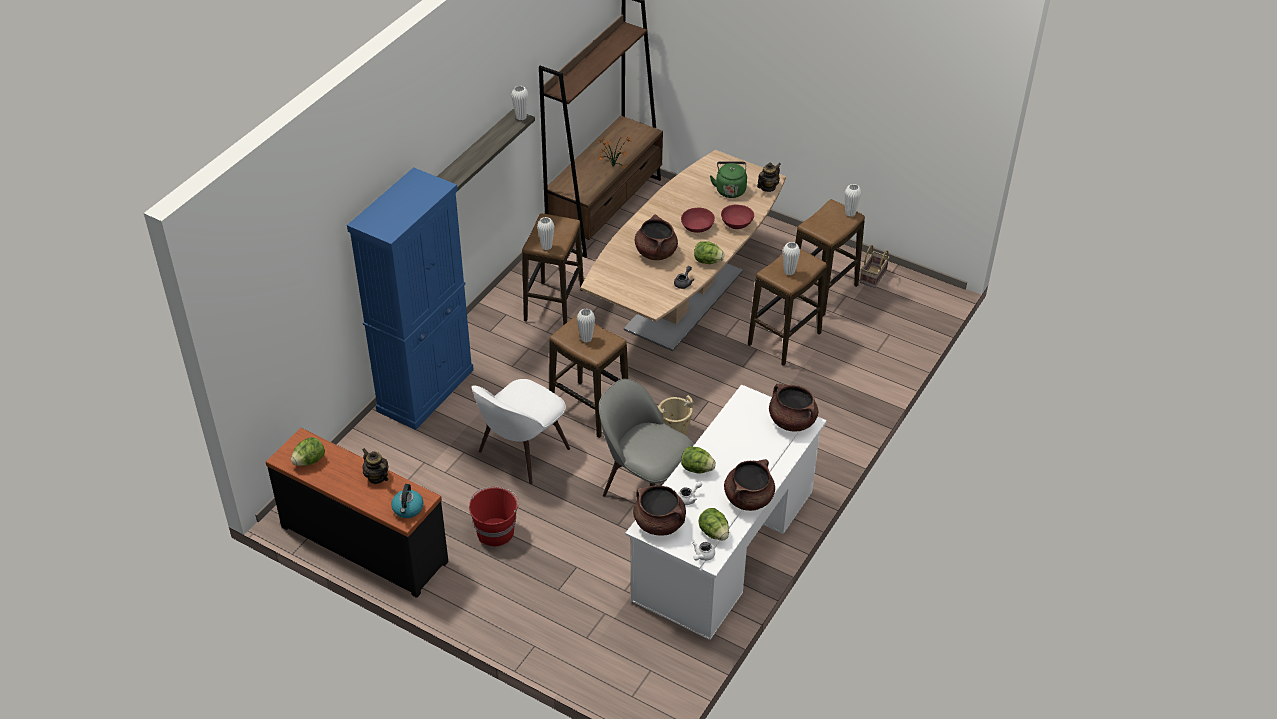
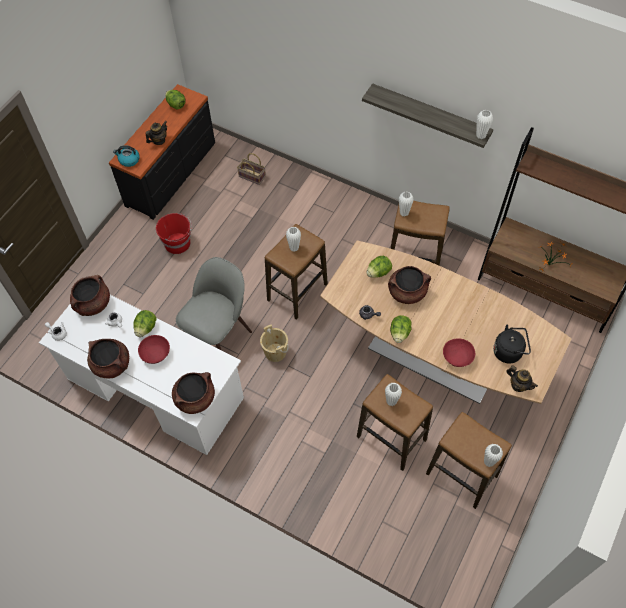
camera: 90 degrees right, 15 degrees up
blue cabinet [347,167,474,430] -> none
white chair [472,379,570,484] -> none
red bowl [681,208,715,233] -> red bowl moved to [138,335,170,364]
lettuce [698,508,729,540] -> lettuce moved to [366,256,392,278]
green kettle [710,161,747,198] -> black kettle [493,325,531,363]
basket [860,245,889,288] -> basket moved to [237,153,266,185]

